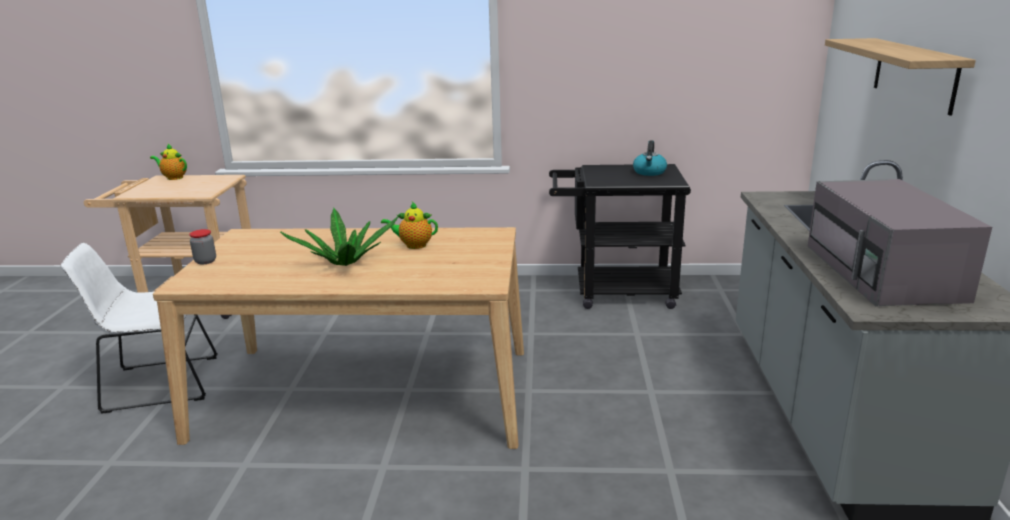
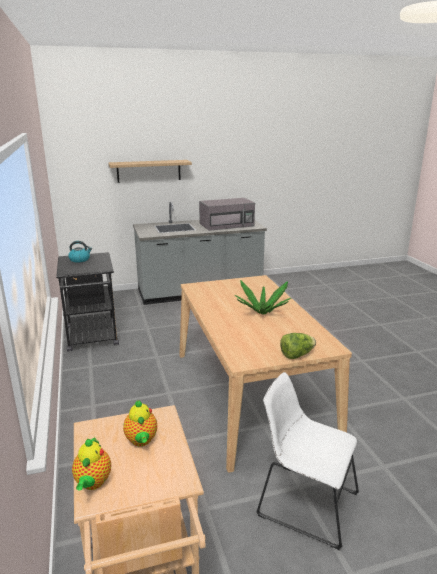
camera: 110 degrees left, 0 degrees up
white chair [61,243,218,414] -> white chair turned 150 degrees clockwise [257,372,359,550]
jar [189,229,216,264] -> lettuce [280,333,316,359]
teapot [381,202,438,249] -> teapot moved to [123,400,157,447]

